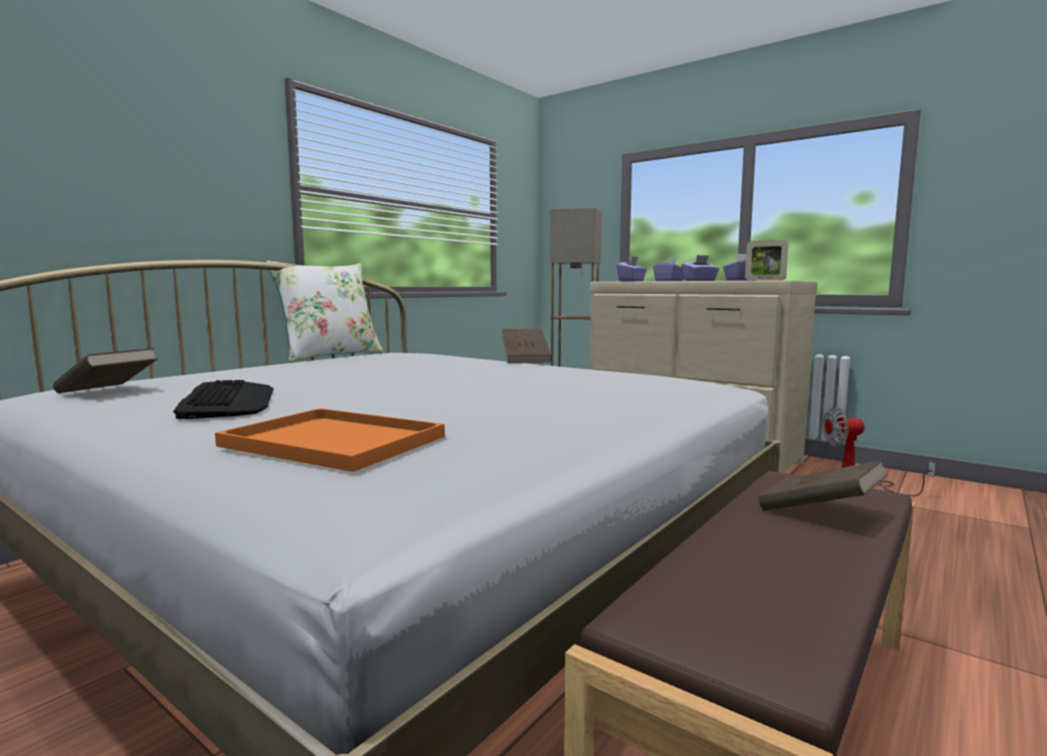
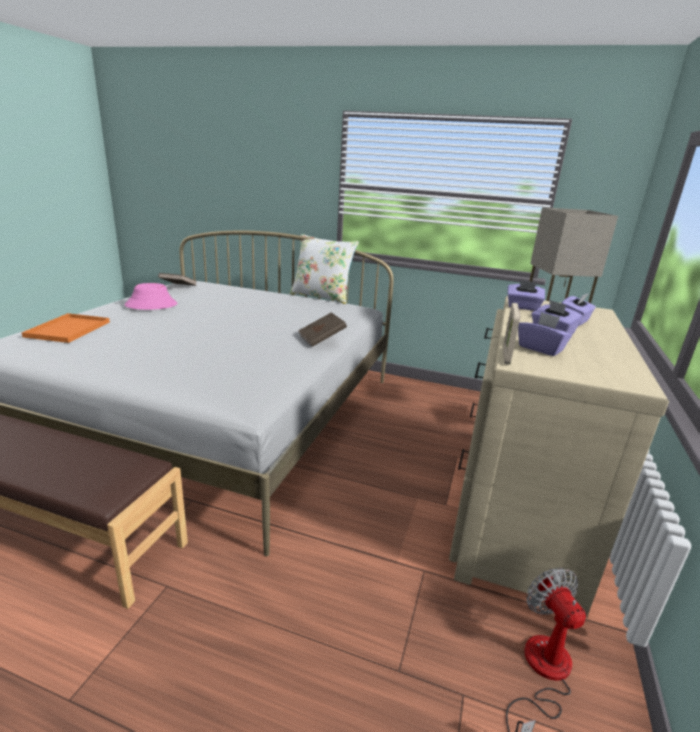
camera: 70 degrees right, 15 degrees up
keyboard [174,380,274,419] -> pink hat [125,283,177,310]
brown book [758,460,888,511] -> none

